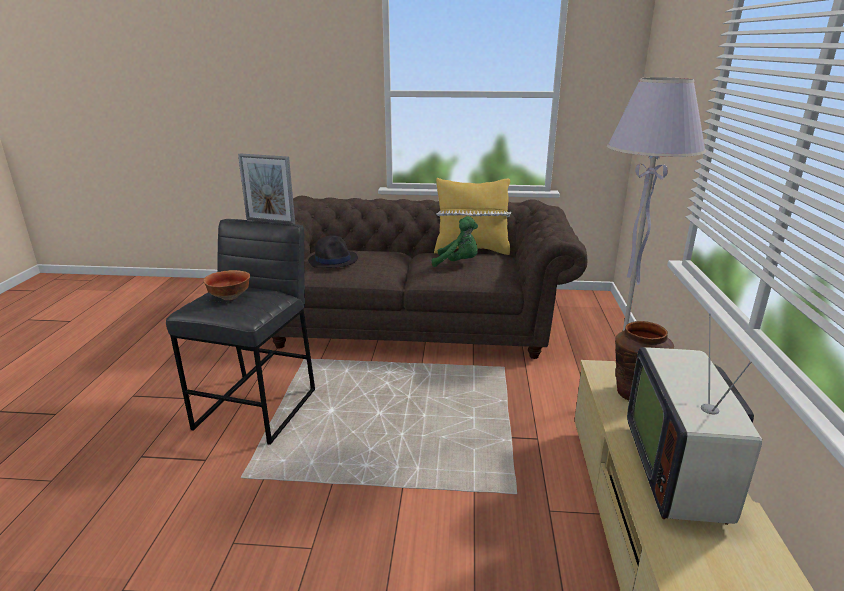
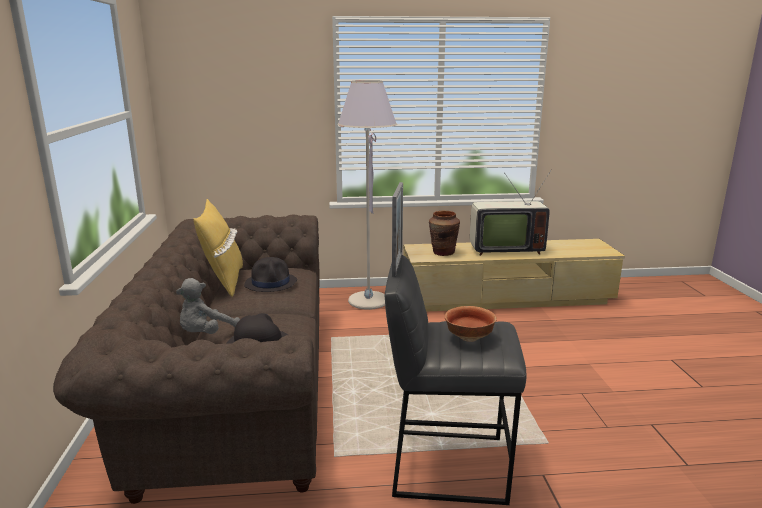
camera: 100 degrees left, 5 degrees down
green plush toy [432,216,478,267] -> black hat [244,257,297,292]
none -> grey plush toy [176,278,240,334]

